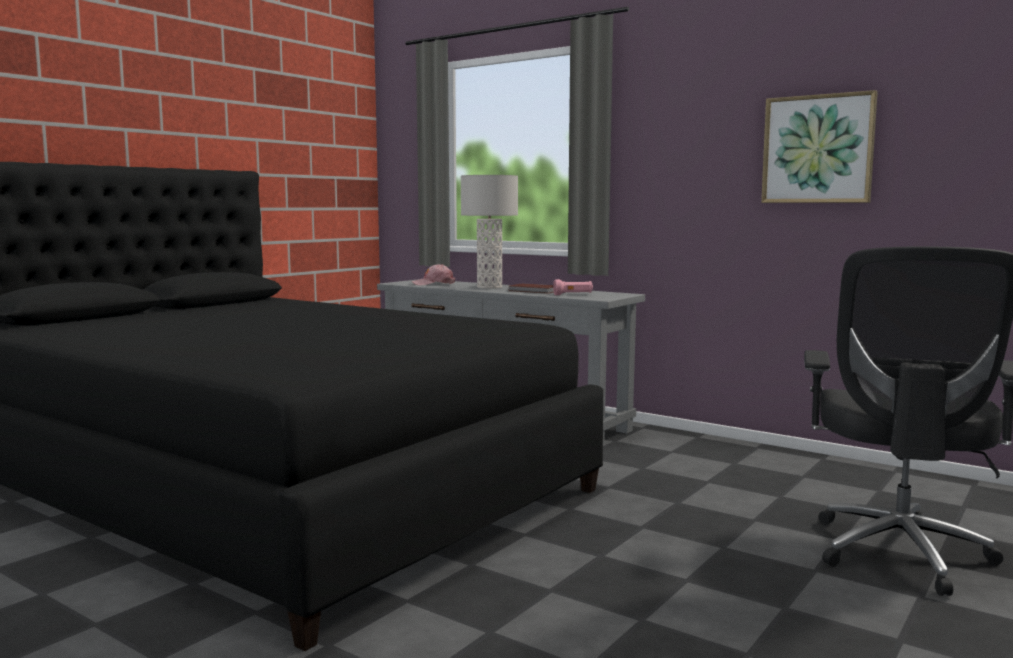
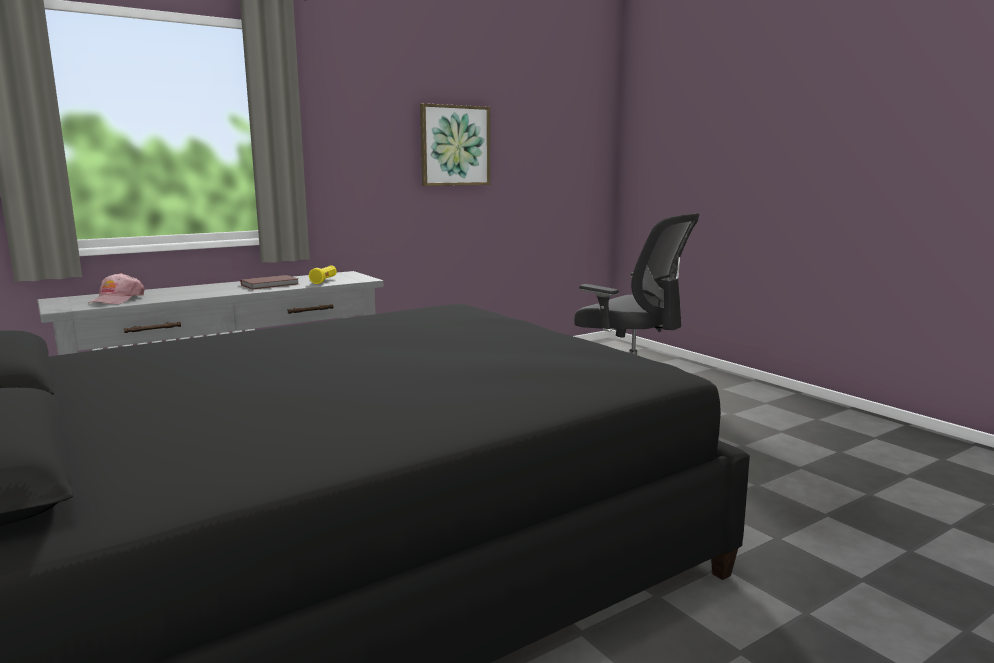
camera: 70 degrees left, 5 degrees up
white table lamp [461,175,518,289] -> none
pink flashlight [553,279,593,295] -> yellow flashlight [309,266,337,284]

